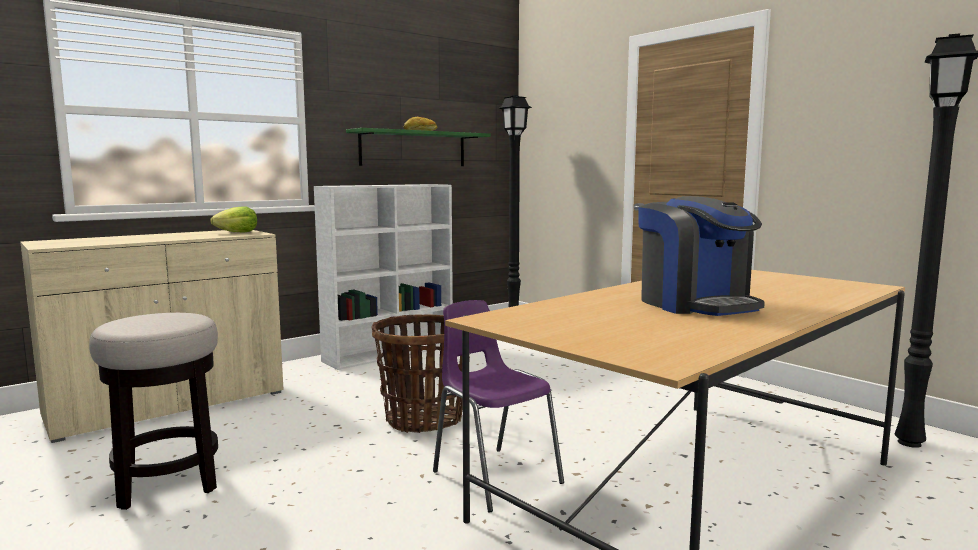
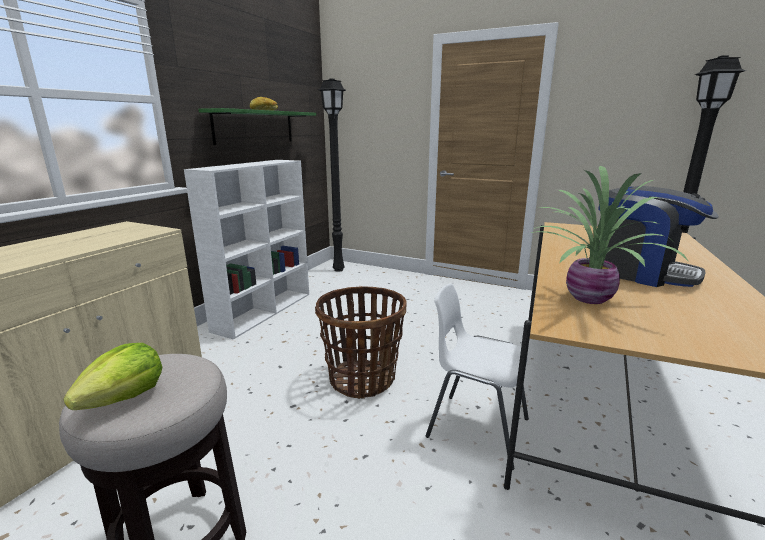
camera: 25 degrees left, 10 degrees up
lettuce [210,207,257,233] -> lettuce moved to [63,343,162,410]
purple chair [433,300,564,512] -> white chair [426,283,529,470]
none -> potted plant [531,166,690,304]

